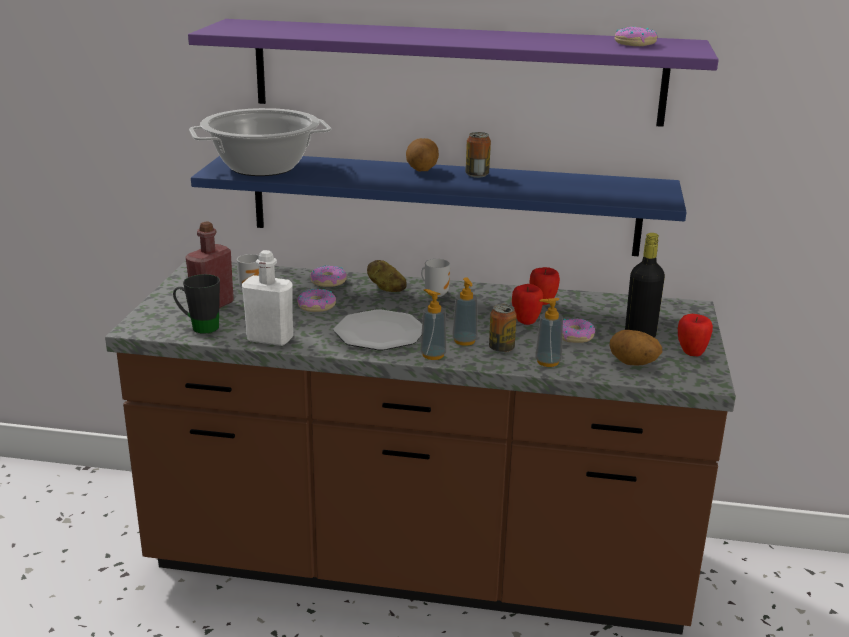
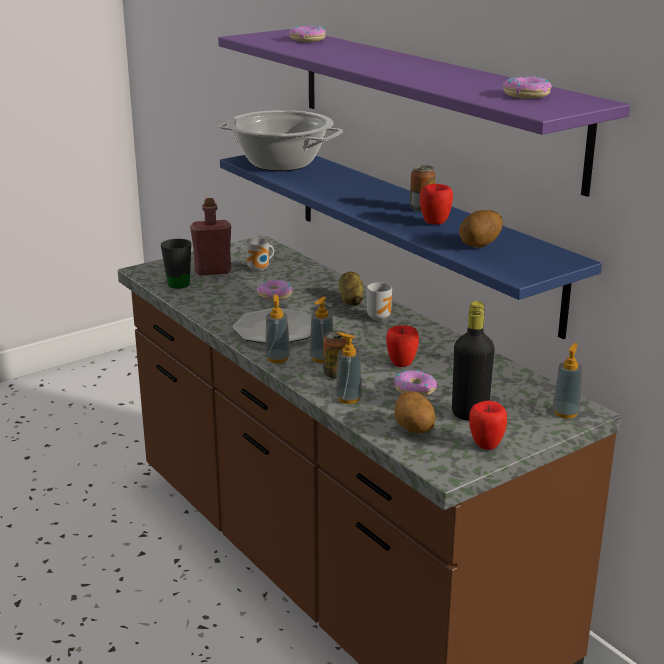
camera: 45 degrees right, 0 degrees up
white bottle [242,250,293,346] -> none
donut [310,266,347,287] -> donut moved to [289,25,326,42]
potato [406,138,439,171] -> potato moved to [459,210,503,248]
apple [529,267,560,305] -> apple moved to [420,184,453,225]
none -> soap dispenser [552,343,583,419]

